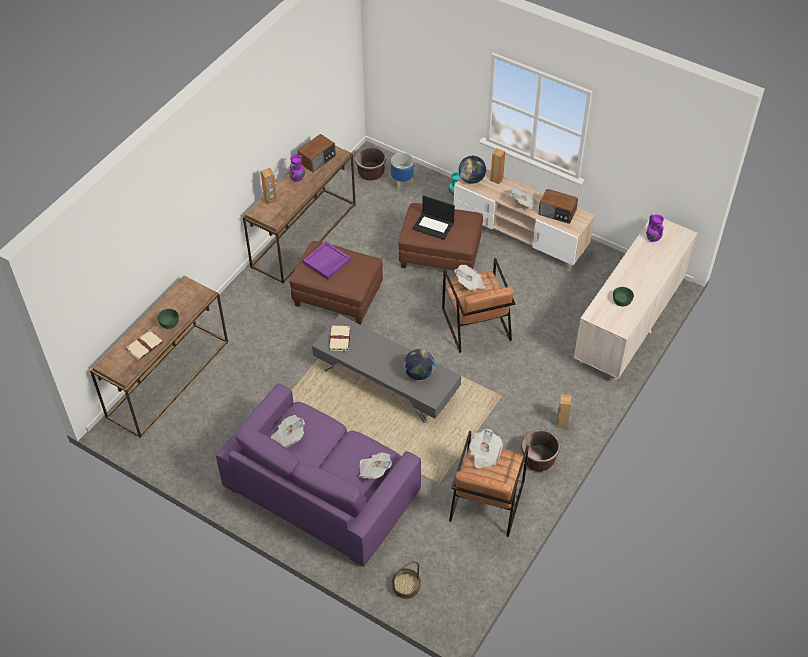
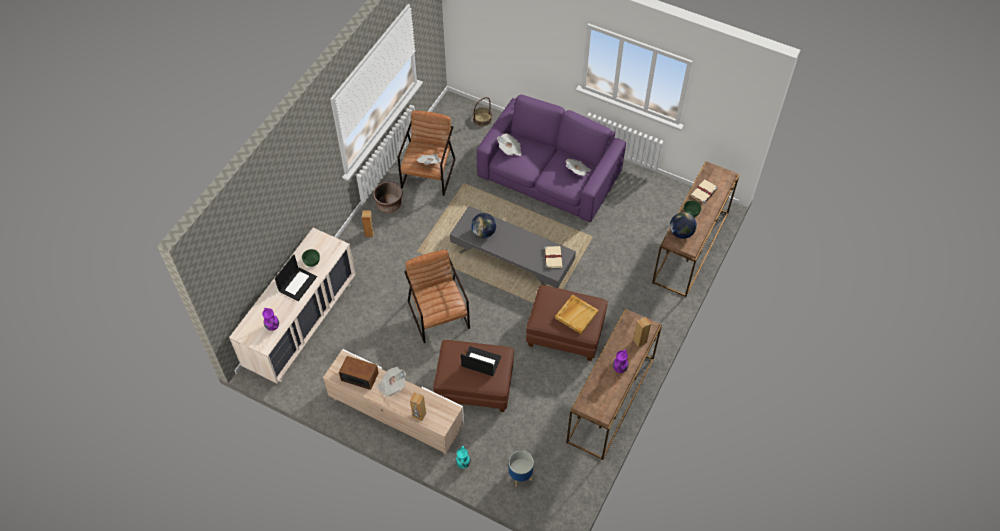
camera: 175 degrees right, 5 degrees up
radio [298,134,336,172] -> none
purple tray [303,241,351,280] -> beige tray [555,294,599,334]
brown planter [355,147,386,181] -> none
newspaper [454,265,485,290] -> none
globe [458,156,486,184] -> globe moved to [670,212,697,239]
none -> laptop [275,254,317,301]

